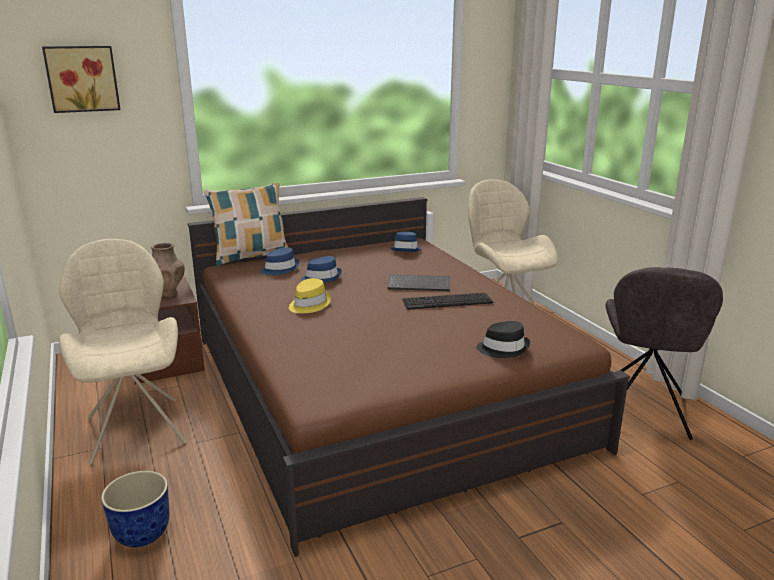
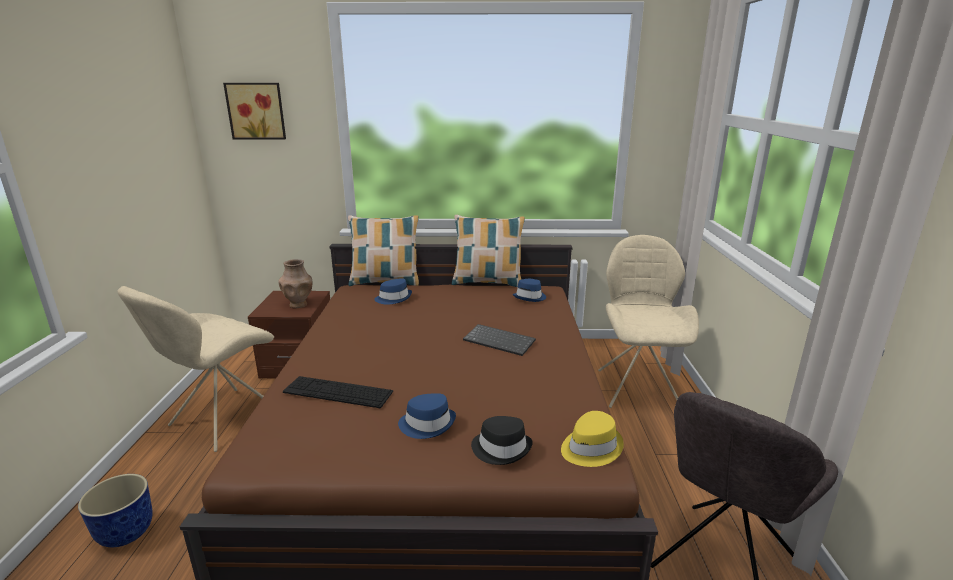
camera: 25 degrees right, 0 degrees up
beige chair [59,239,187,465] -> beige chair turned 150 degrees counterclockwise [118,286,274,452]
yellow hat [289,278,331,313] -> yellow hat moved to [561,411,624,467]
blue hat [301,256,342,283] -> blue hat moved to [398,393,456,439]
keyboard [402,293,493,310] -> keyboard moved to [283,376,393,408]
none -> pillow [452,215,525,287]

